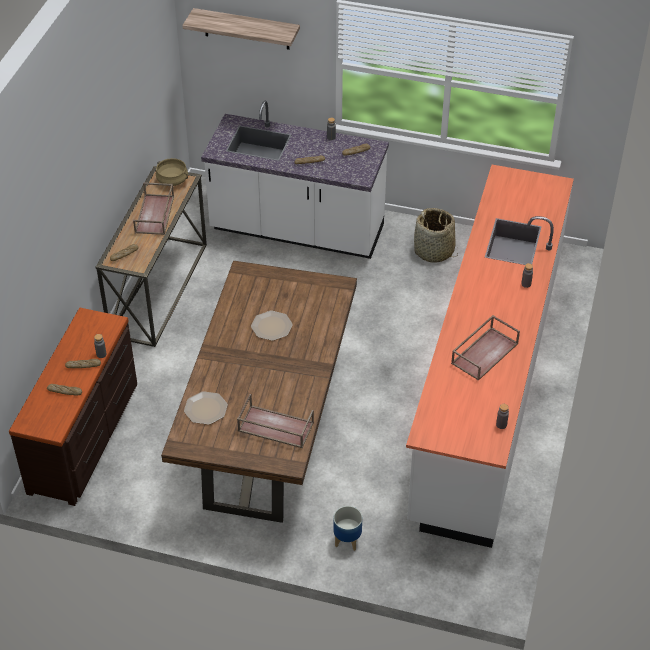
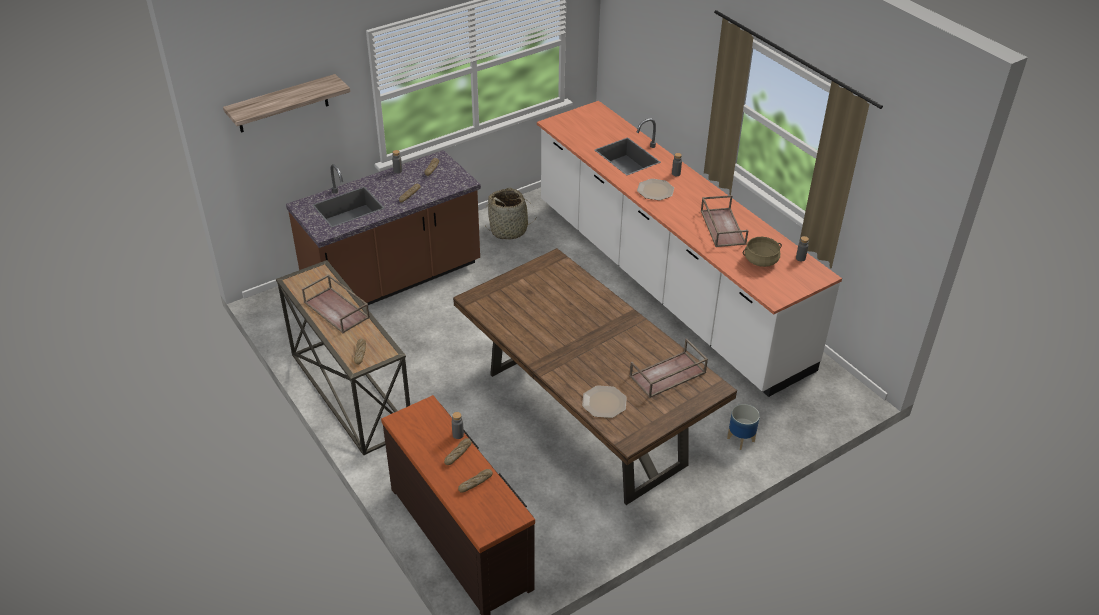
camera: 50 degrees left, 5 degrees down
beige cooking pot [156,158,188,186] -> beige cooking pot moved to [743,237,782,267]
white counter [201,101,389,259] -> brown counter [286,150,481,305]
plate [251,311,293,341] -> plate moved to [637,179,674,200]

